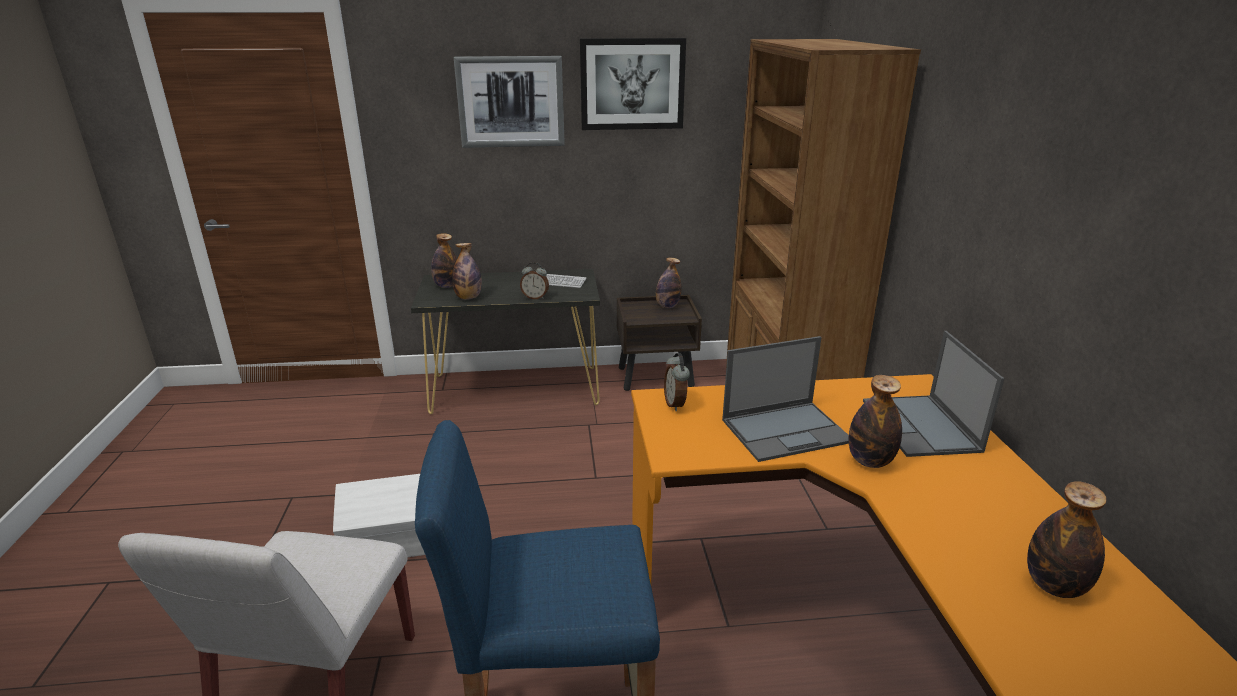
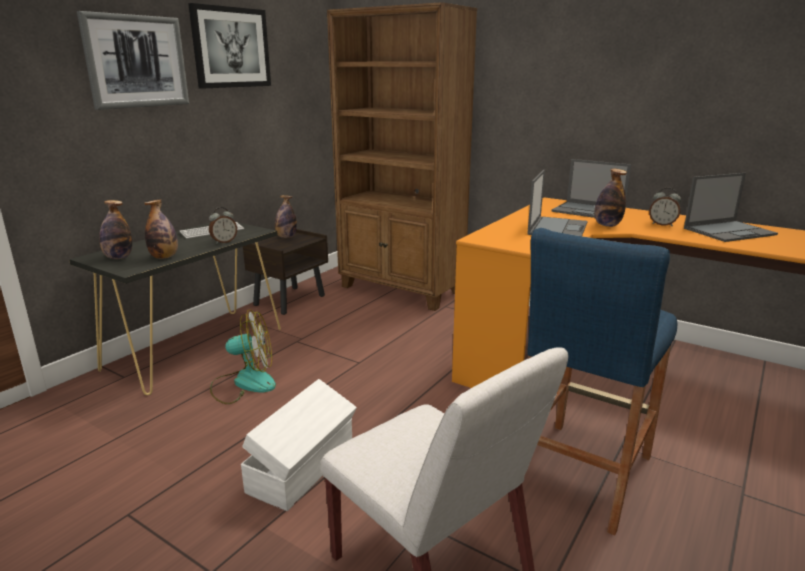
camera: 50 degrees left, 5 degrees down
alarm clock [664,353,690,411] -> alarm clock moved to [649,188,681,226]
bottle [1027,481,1106,598] -> laptop [684,173,778,242]
none -> fan [210,309,276,404]

